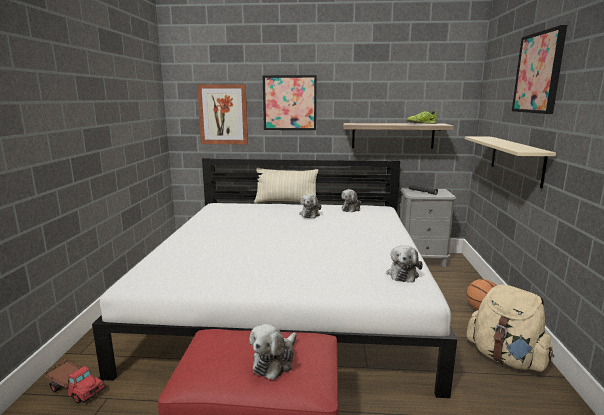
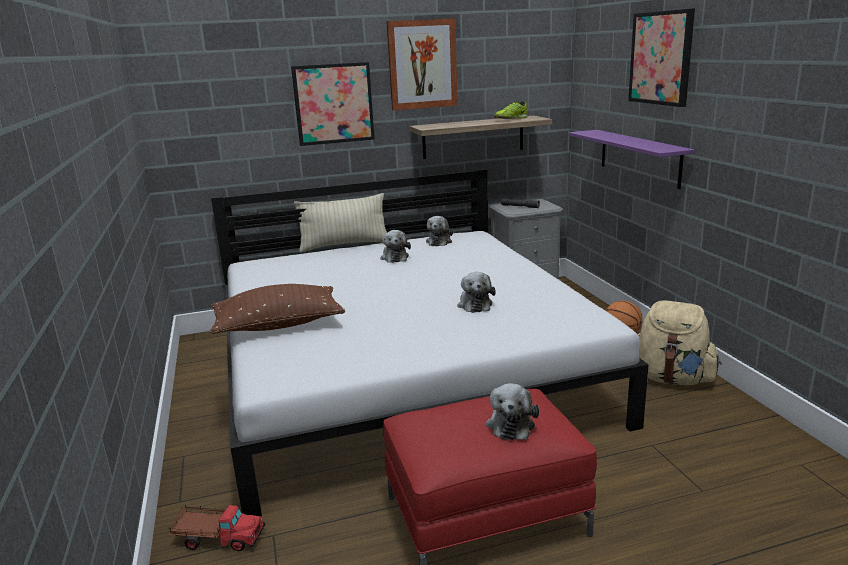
camera: 20 degrees left, 5 degrees up
picture [197,84,248,145] -> picture moved to [386,18,458,111]
plush toy [386,245,423,283] -> plush toy moved to [457,272,496,313]
beige shelf [465,136,556,188] -> purple shelf [569,130,695,189]
none -> brown pillow [210,284,345,334]

